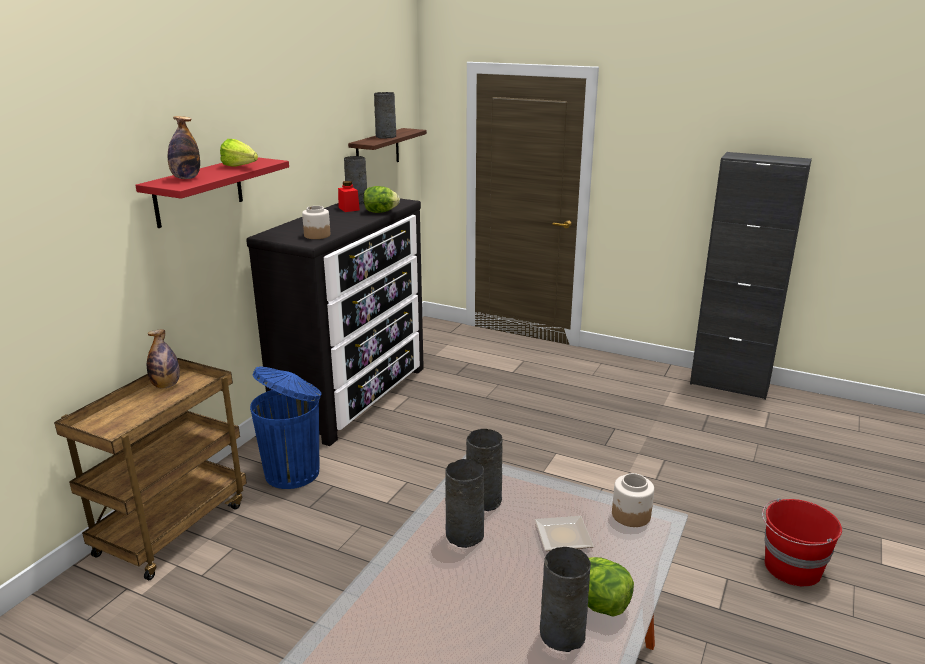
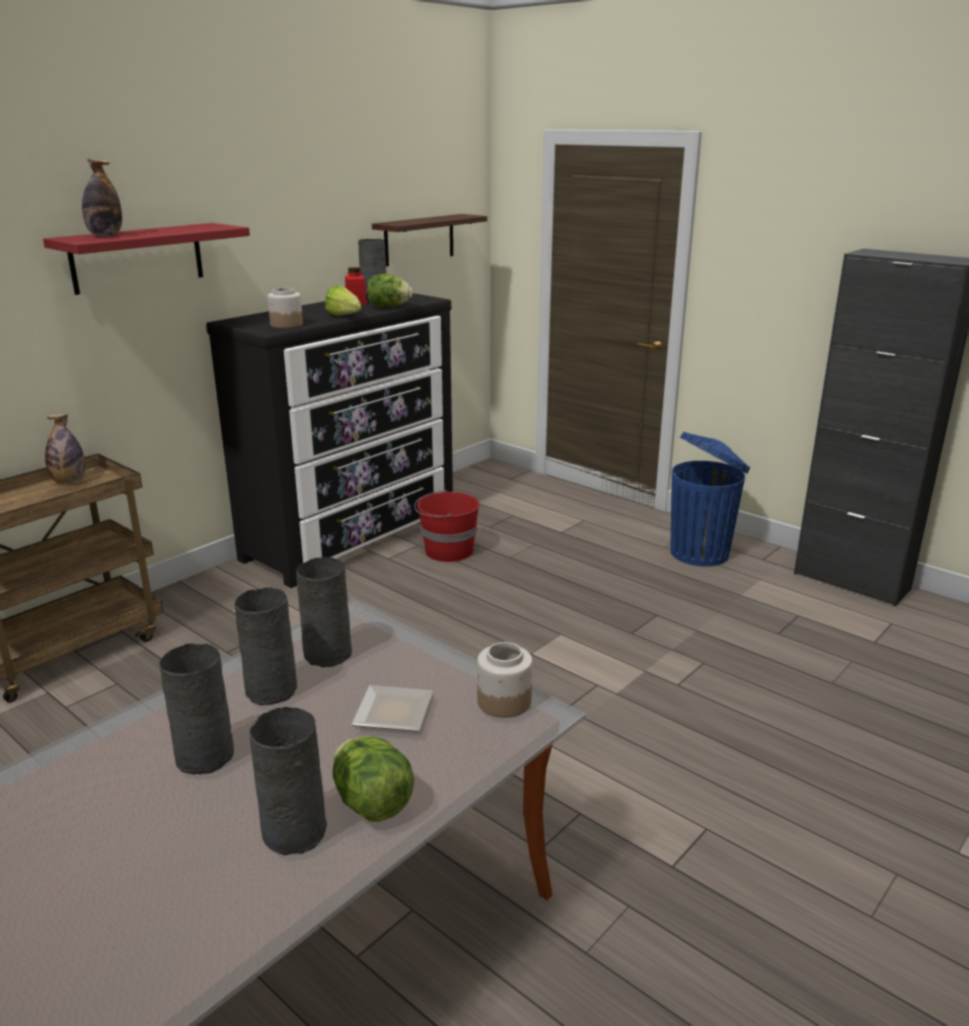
camera: 15 degrees right, 0 degrees up
lettuce [220,139,258,167] -> lettuce moved to [325,286,361,316]
blue trash can [250,367,322,489] -> blue trash can moved to [671,432,750,566]
grey vase [374,92,396,139] -> grey vase moved to [159,644,234,774]
red bucket [762,498,842,586] -> red bucket moved to [414,490,480,562]

